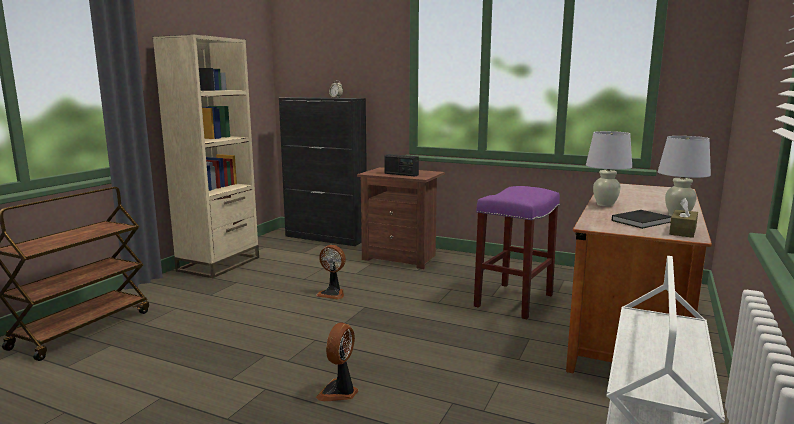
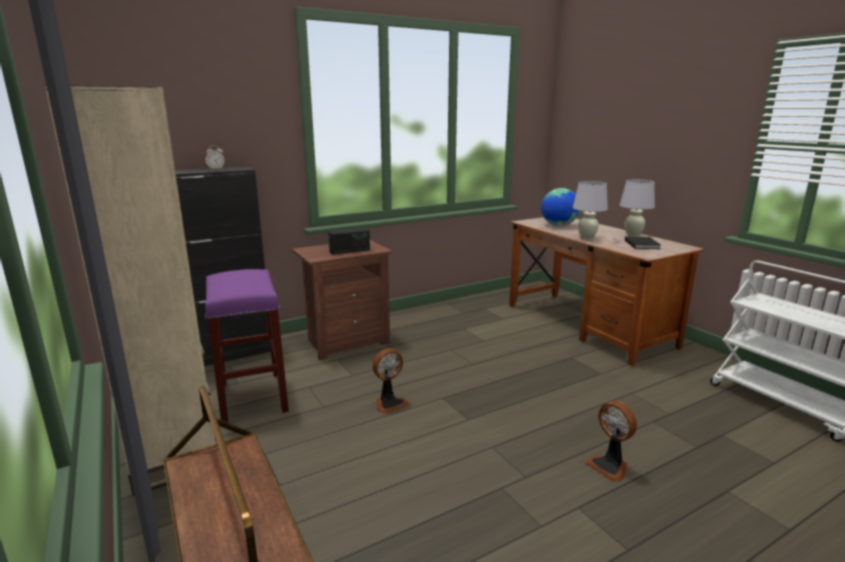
camera: 55 degrees left, 5 degrees up
purple stool [474,186,560,320] -> purple stool moved to [205,269,289,423]
brown tissue box [669,198,698,238] -> none
none -> globe [541,188,580,226]

